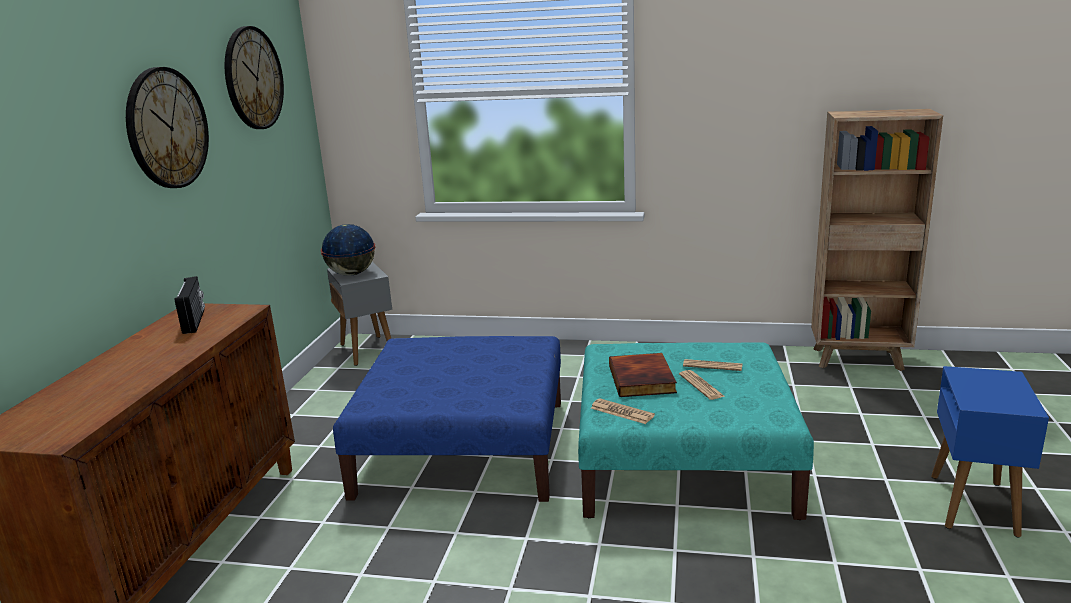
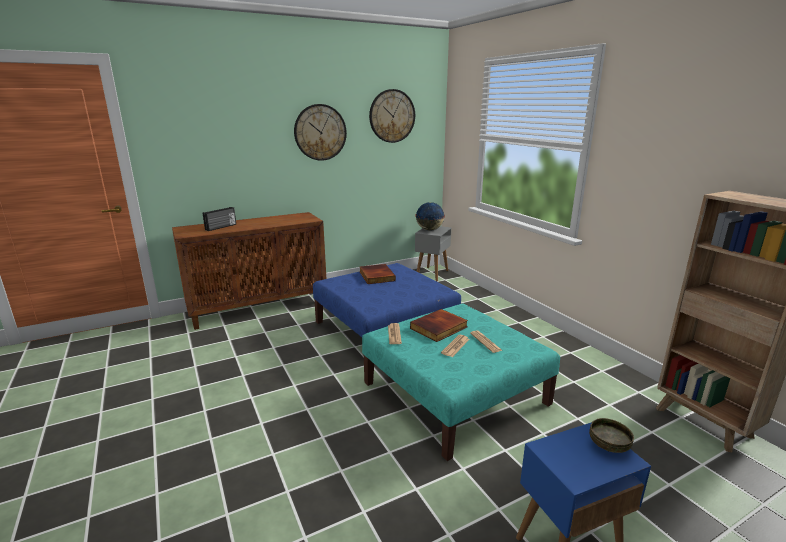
camera: 50 degrees right, 0 degrees up
radio [174,276,205,334] -> radio moved to [203,207,236,231]
none -> book [360,264,396,284]
none -> bowl [589,418,634,453]

